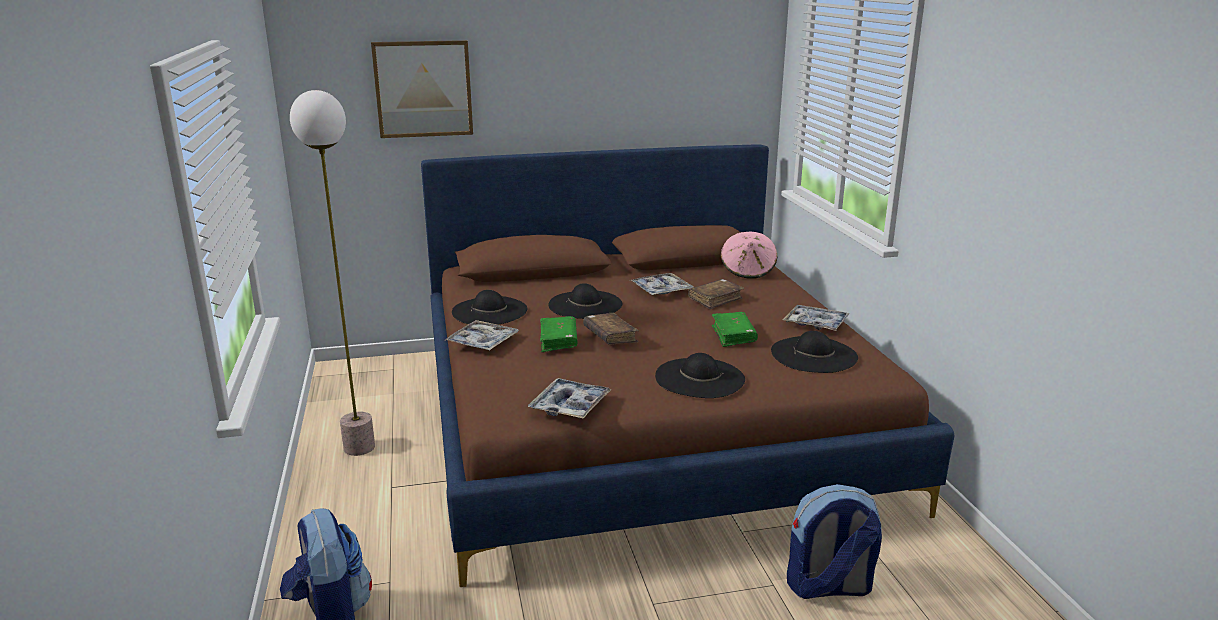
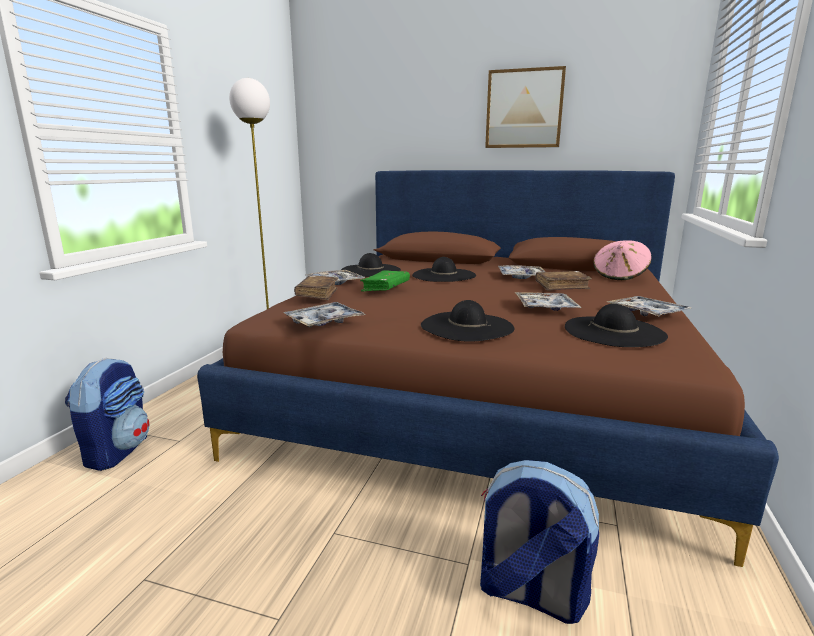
camera: 30 degrees right, 5 degrees down
picture [371,40,473,138] -> picture moved to [485,66,566,148]
brown book [583,313,639,345] -> brown book moved to [294,275,338,300]
green book [712,312,758,347] -> tray [515,292,581,311]

